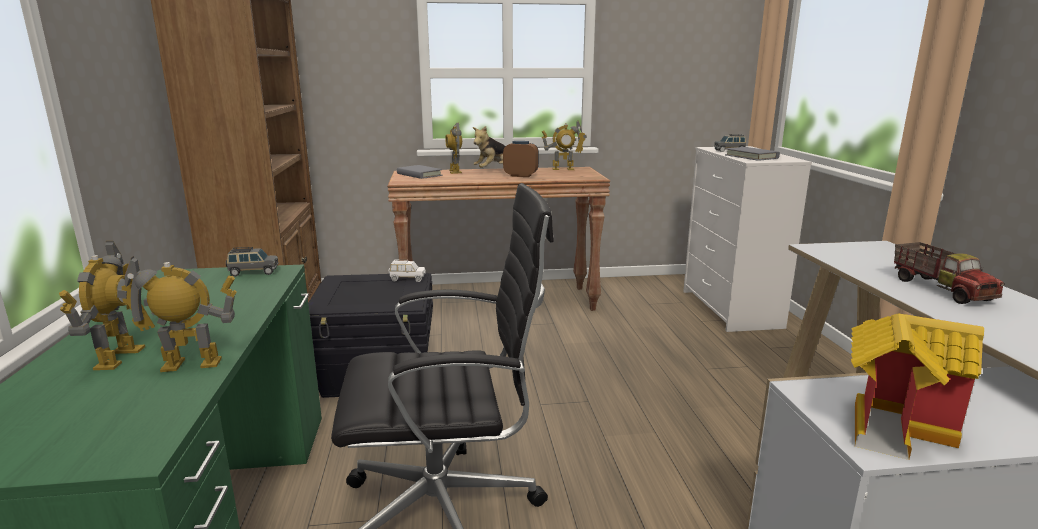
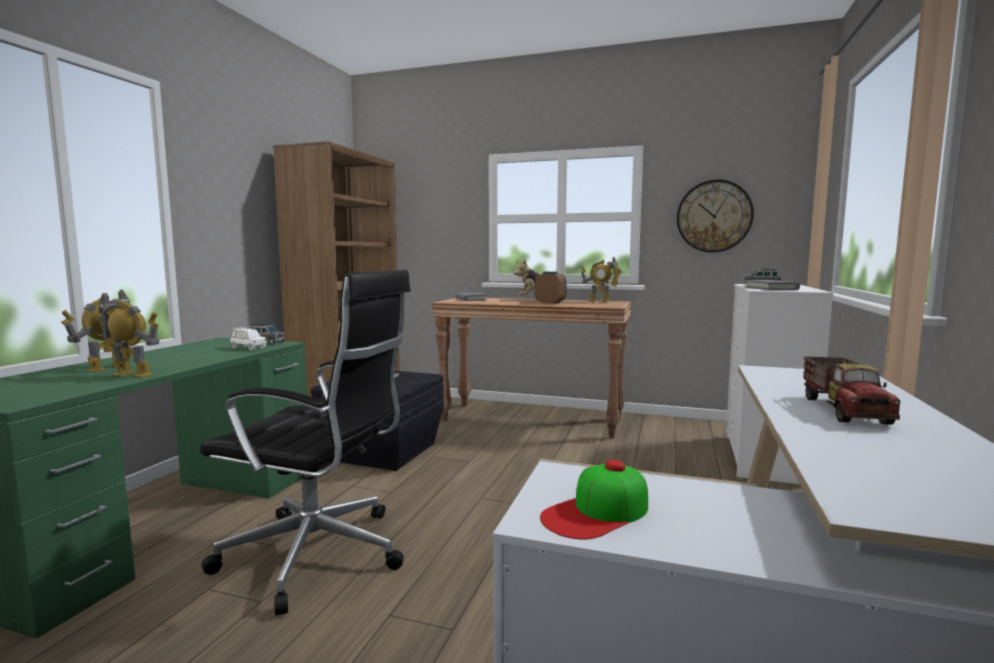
camera: 25 degrees right, 10 degrees down
white toy car [389,260,425,282] -> white toy car moved to [230,327,267,350]
toy robot [445,123,462,174] -> none
toy house [851,313,984,460] -> cap [540,460,648,540]
none -> wall clock [677,179,754,253]

